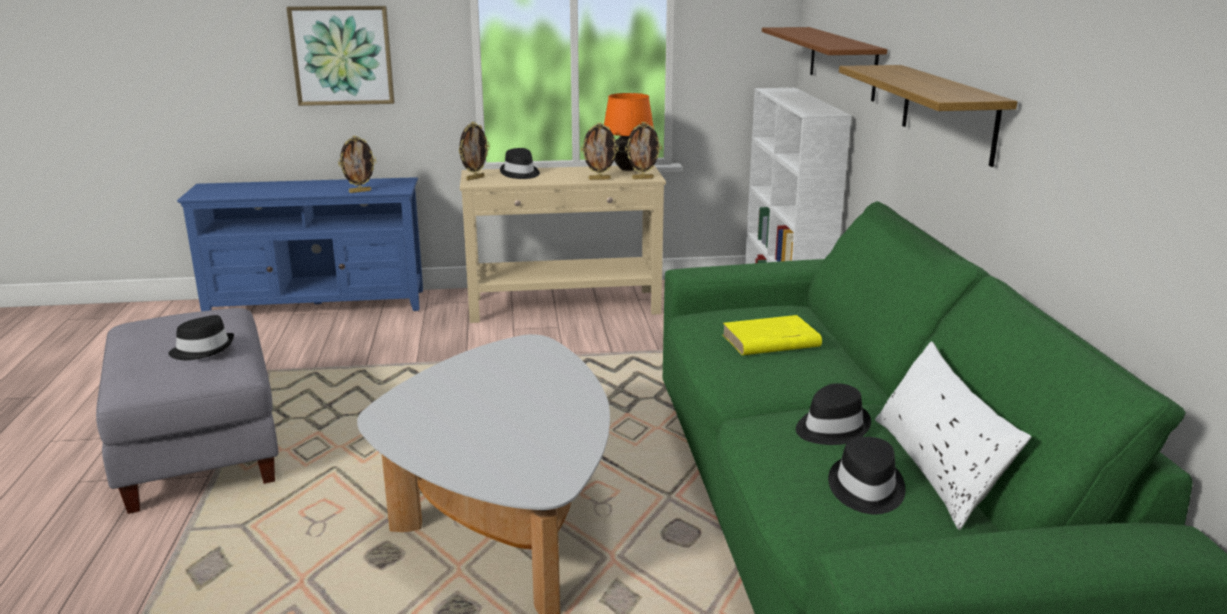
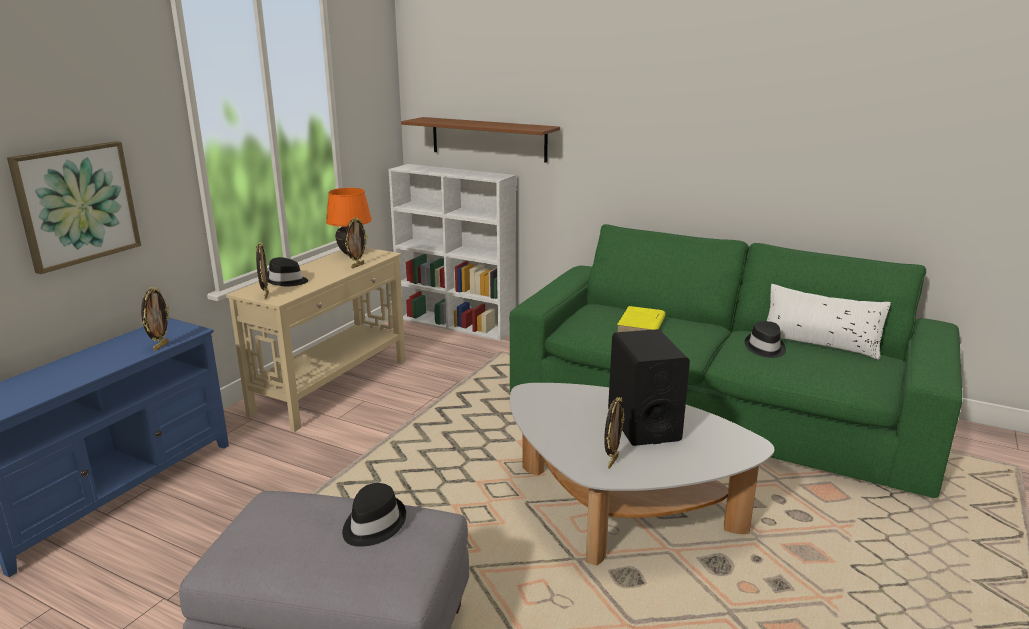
camera: 55 degrees left, 0 degrees up
picture frame [625,122,662,179] -> picture frame moved to [604,397,624,469]
black hat [828,437,906,514] -> none
shelf [839,65,1017,167] -> none
none -> black speaker [608,329,690,446]

